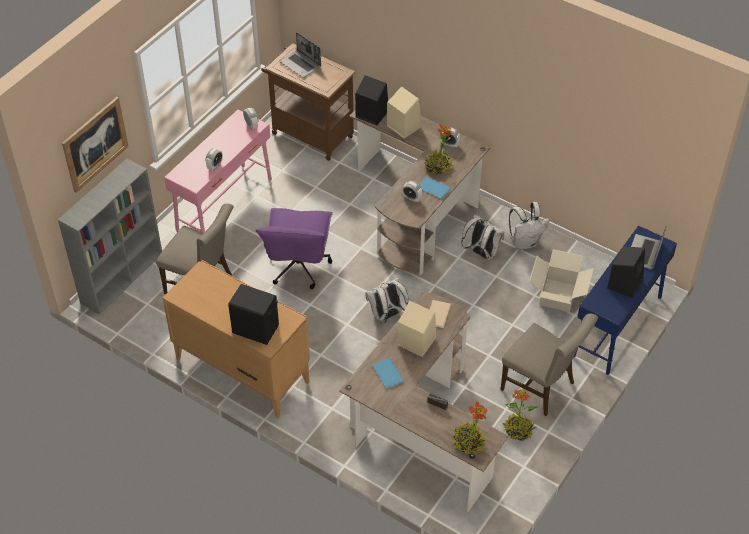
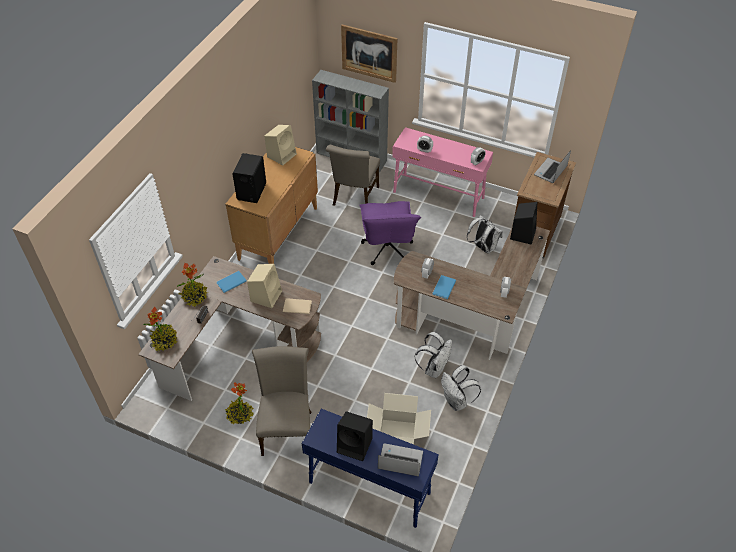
camera: 80 degrees right, 0 degrees up
purple office chair [255,208,333,289] -> purple office chair turned 90 degrees counterclockwise [359,201,421,265]
white backpack [365,277,408,323] -> white backpack moved to [467,215,503,254]
beige speaker [387,86,422,138] -> beige speaker moved to [264,125,297,165]
potted plant [425,124,454,174] -> potted plant moved to [177,263,207,307]
beige chair [500,314,598,416] -> beige chair turned 150 degrees clockwise [252,346,311,456]

